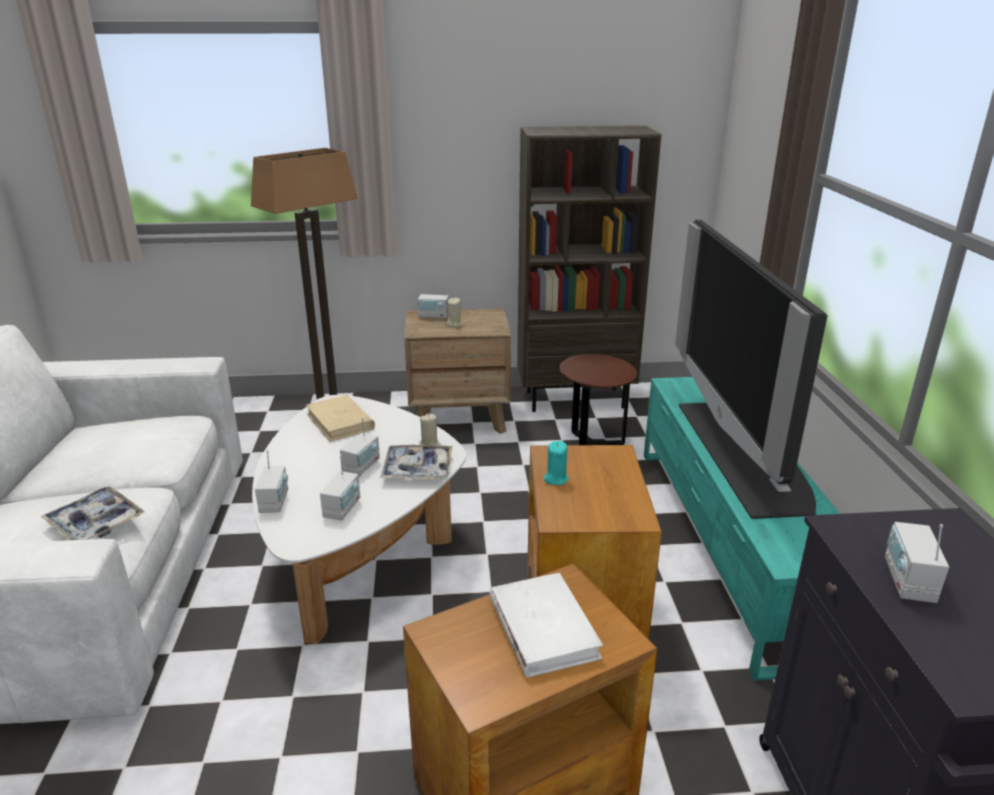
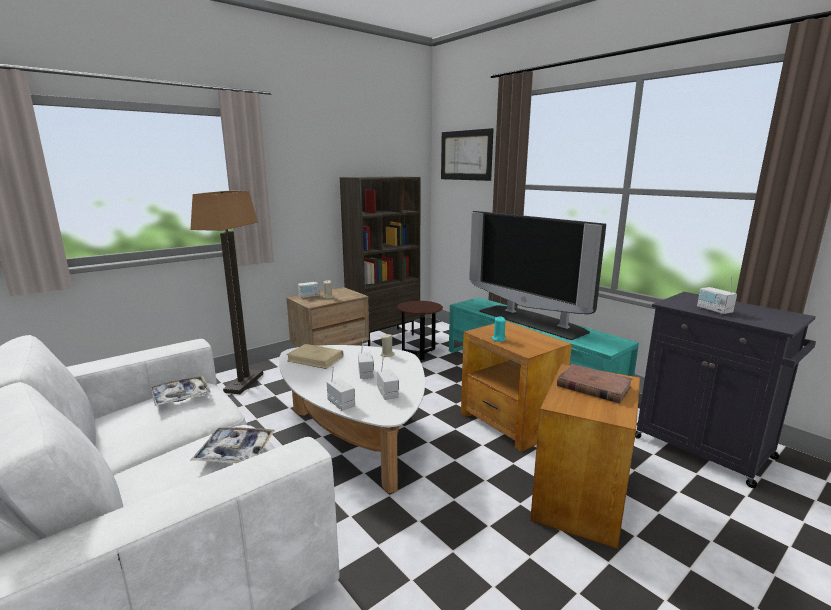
camera: 35 degrees left, 10 degrees down
tray [380,445,452,480] -> tray moved to [150,375,211,406]
white book [489,573,603,678] -> brown book [557,364,632,404]
none -> picture [441,128,494,181]

